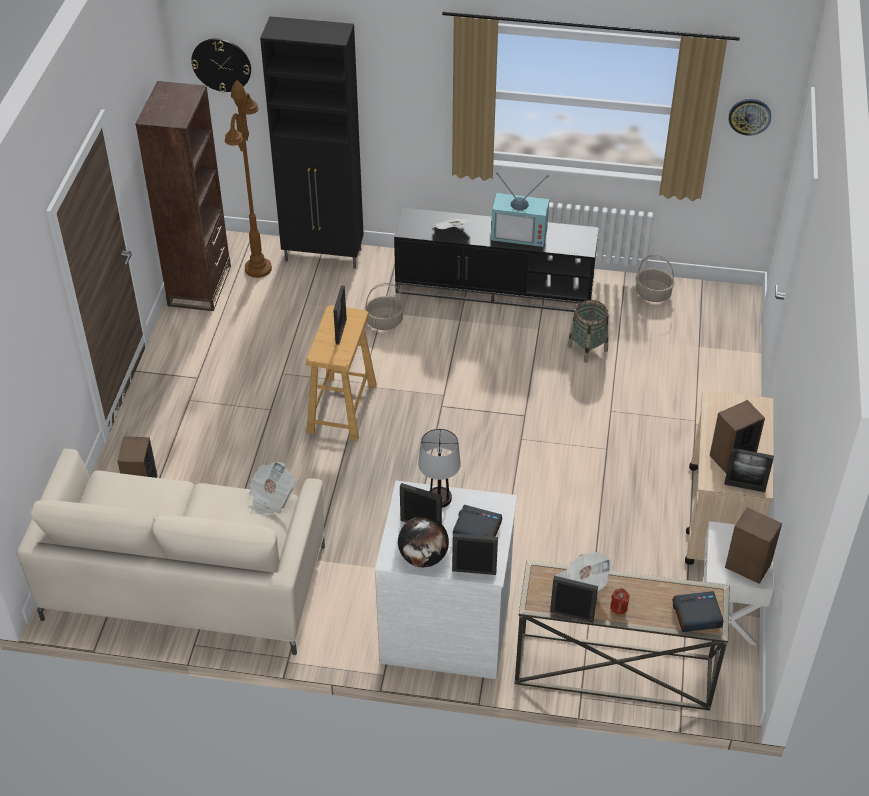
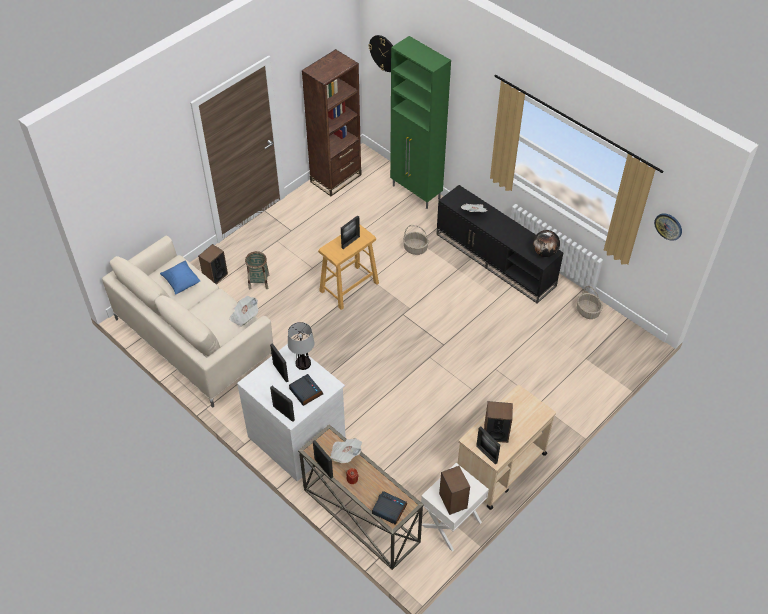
camera: 35 degrees right, 5 degrees up
brown floor lamp [225,80,272,278] -> none
black cabinet [260,16,364,269] -> green cabinet [390,36,451,209]
globe [398,516,449,567] -> globe moved to [533,230,560,257]
television [491,172,549,247] -> none
basket [568,300,608,363] -> basket moved to [245,251,269,289]
none -> blue pillow [160,261,200,294]

